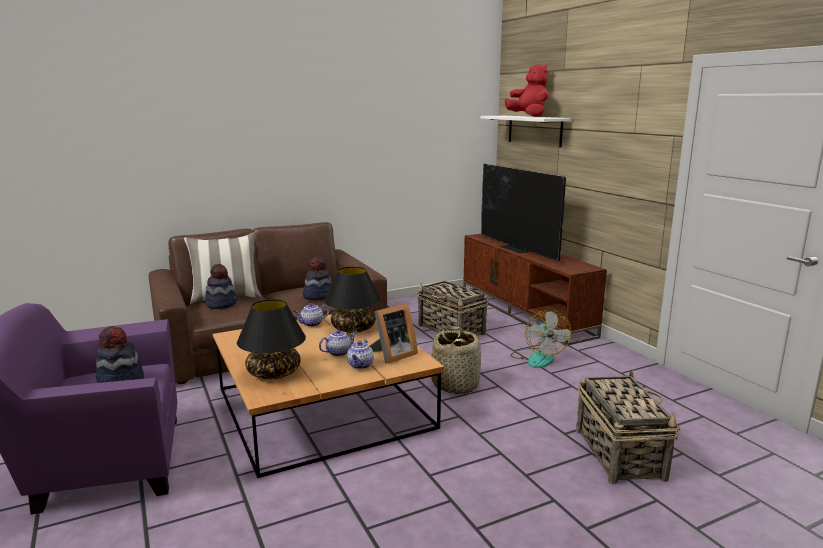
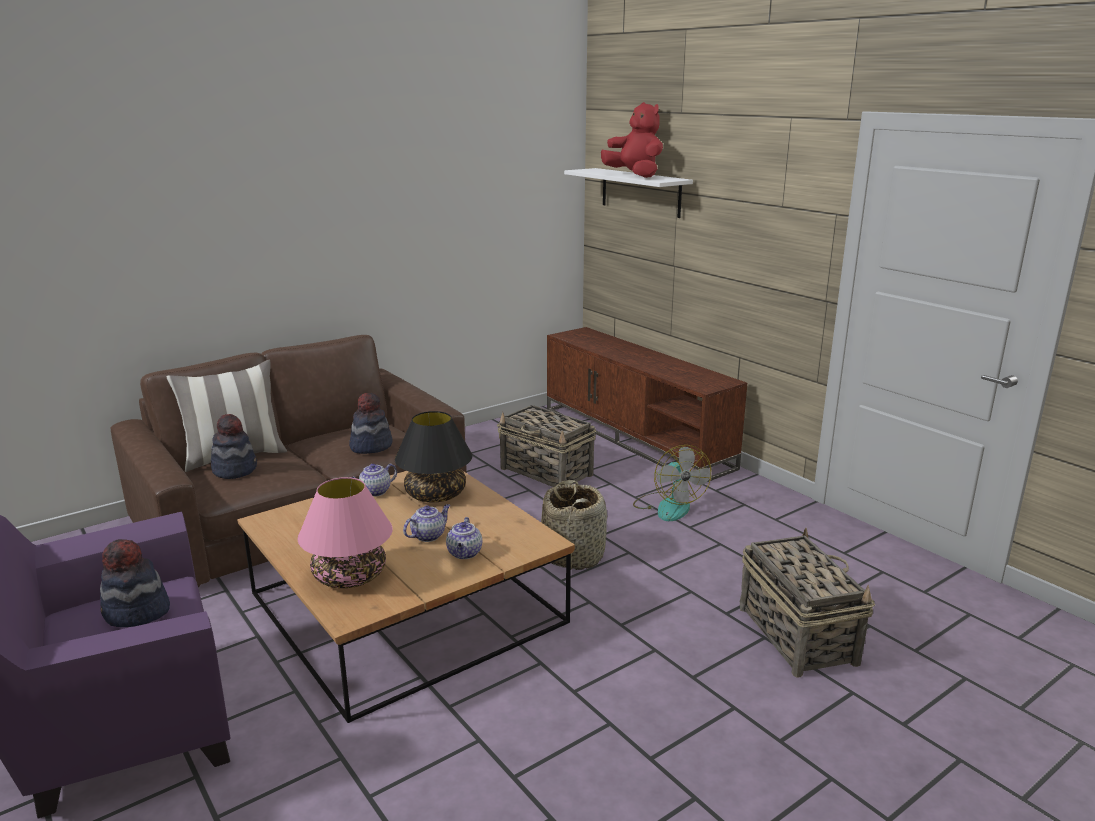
camera: 10 degrees left, 5 degrees up
black table lamp [237,299,306,379] -> pink table lamp [297,477,393,588]
picture frame [369,303,418,364] -> none
television [481,164,566,261] -> none

